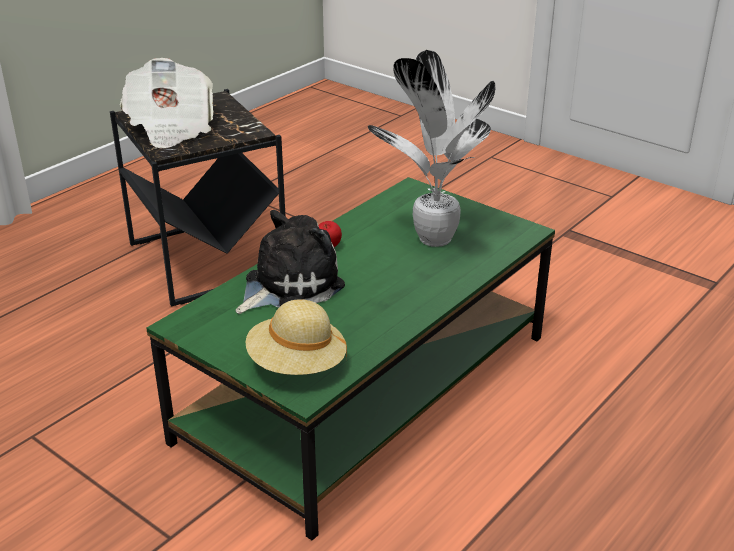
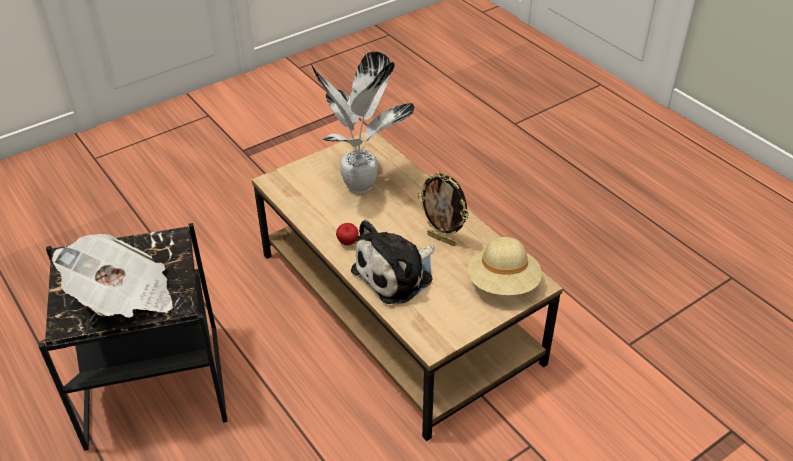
camera: 75 degrees left, 10 degrees up
green coffee table [147,177,555,540] -> brown coffee table [252,132,563,441]
plush toy [236,210,345,314] -> plush toy turned 105 degrees counterclockwise [351,220,435,304]
none -> picture frame [418,172,469,246]

